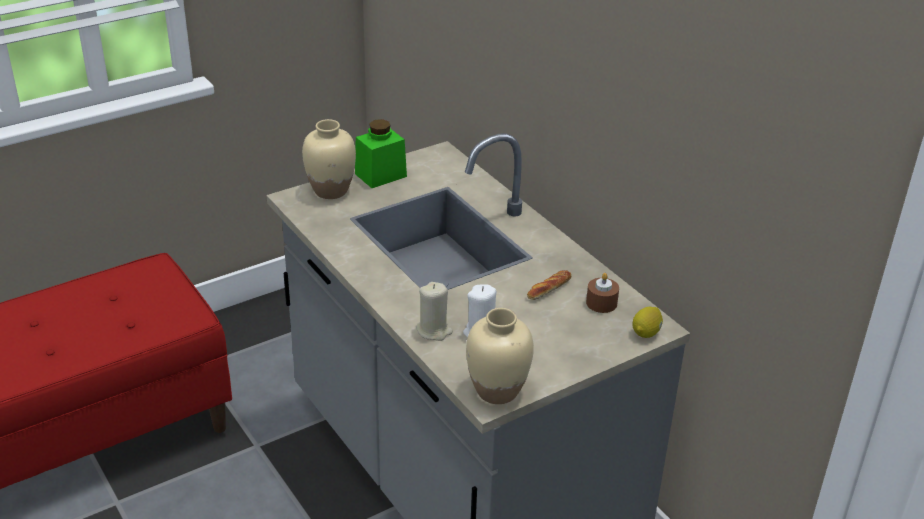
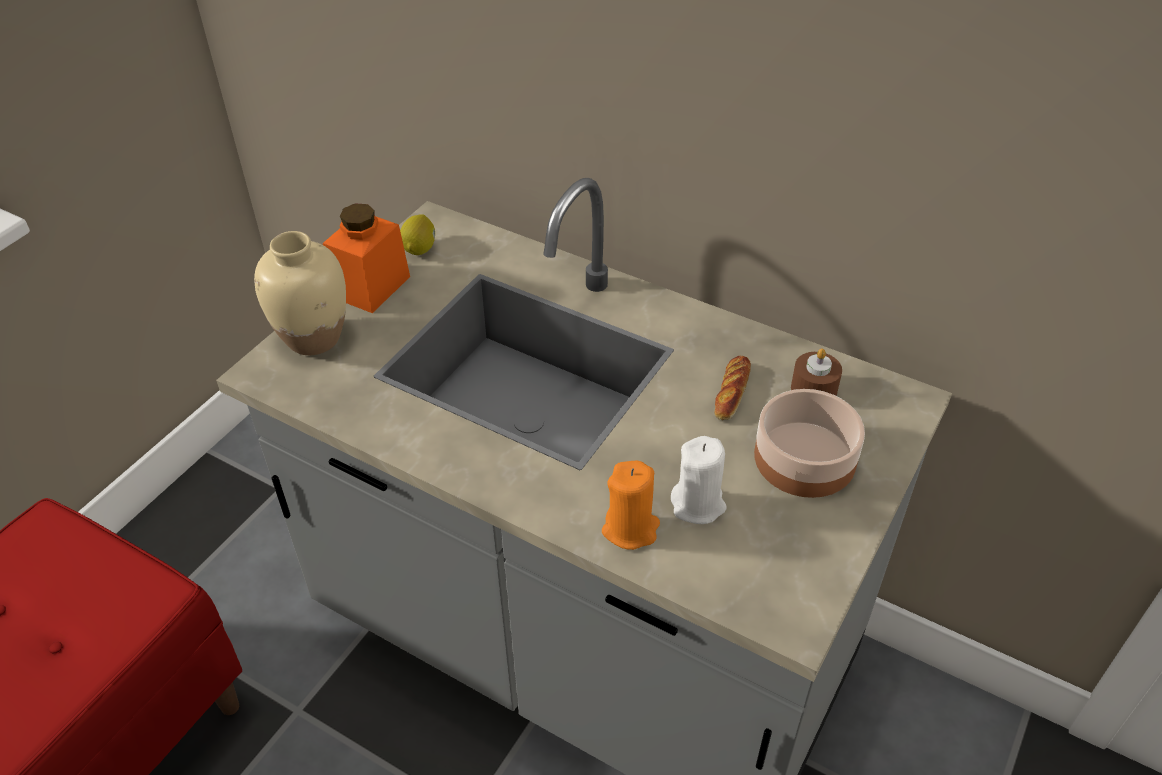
camera: 25 degrees left, 10 degrees up
green jar [355,119,407,188] -> orange jar [323,203,410,313]
beige candle [416,282,453,341] -> orange candle [602,461,660,550]
beige vase [466,308,534,404] -> none
lemon [632,307,663,338] -> lemon moved to [400,214,435,255]
none -> bowl [754,389,865,498]

